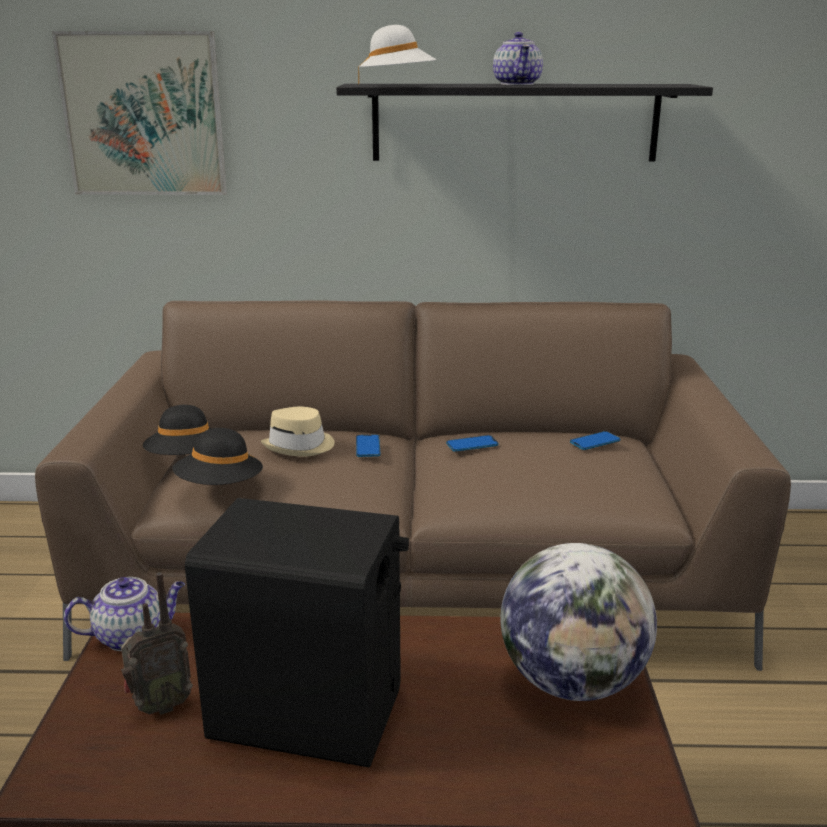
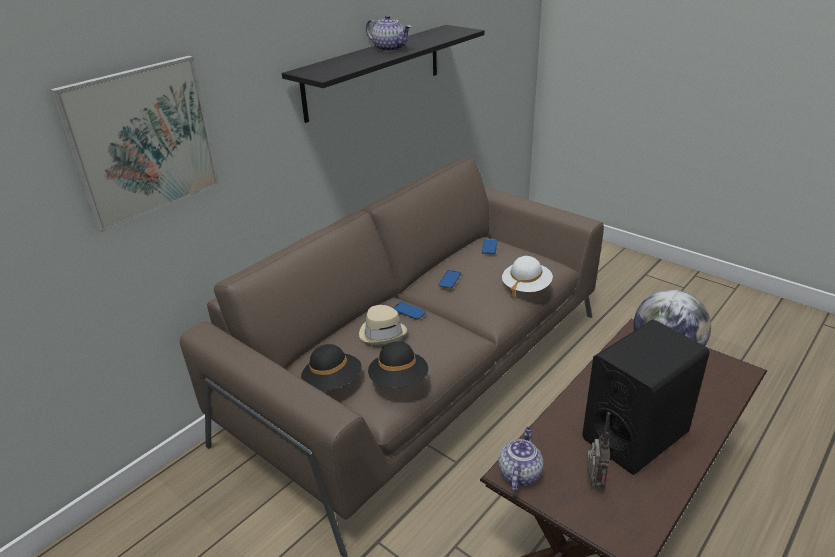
camera: 50 degrees left, 10 degrees up
white hat [358,25,437,85] -> white hat moved to [502,256,553,298]

